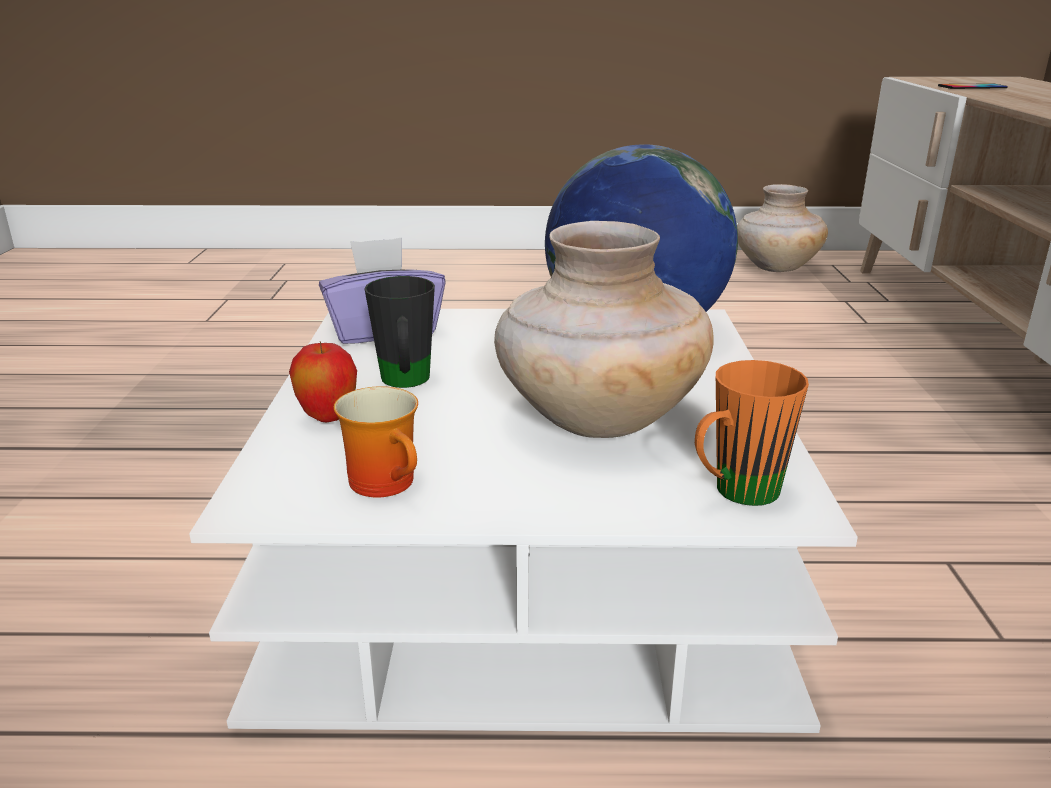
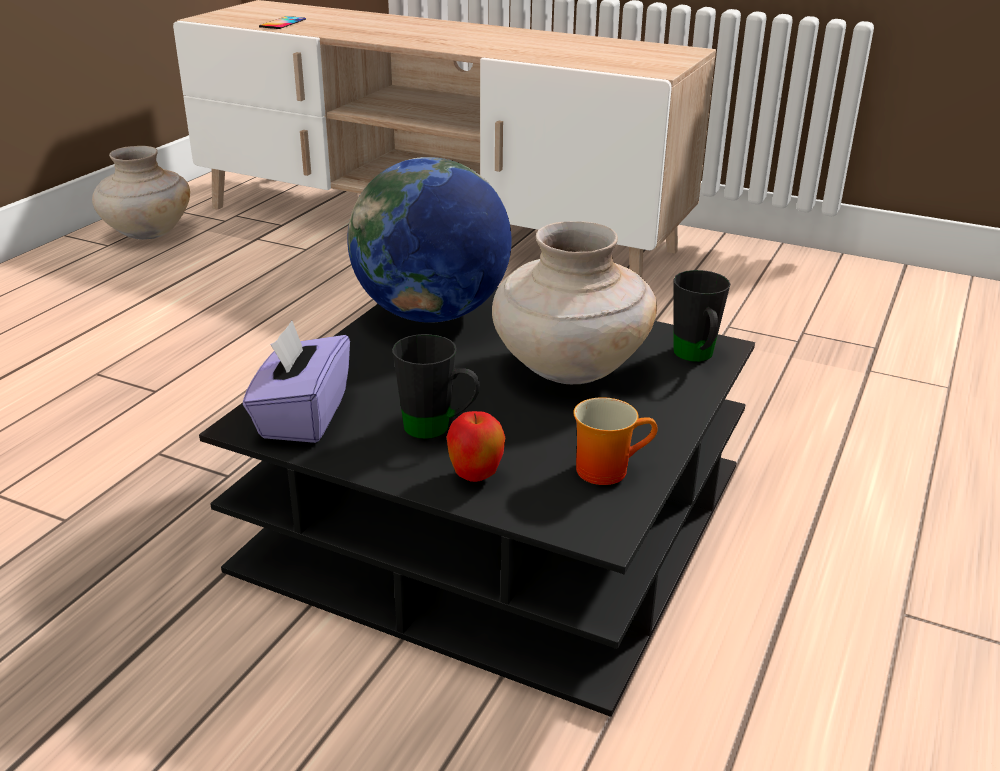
camera: 65 degrees left, 5 degrees up
white coffee table [189,309,858,733] -> black coffee table [199,287,755,717]
orange mug [695,360,809,506] -> black mug [673,270,730,362]

